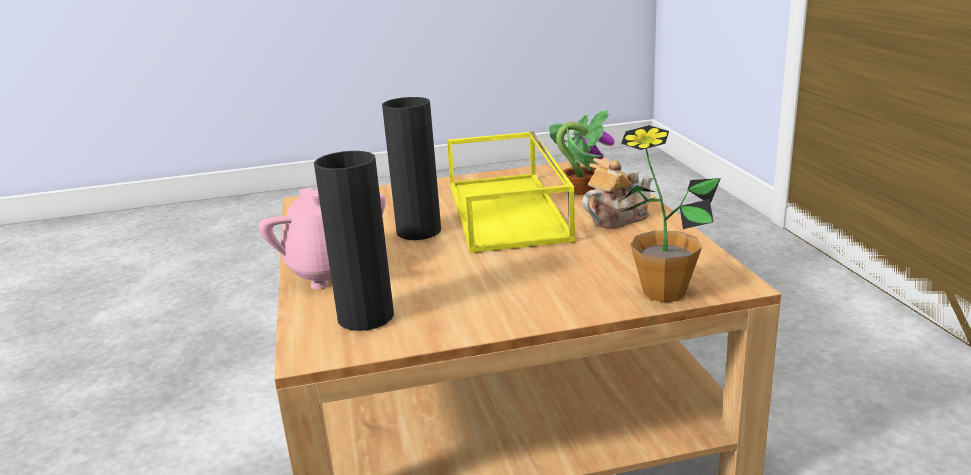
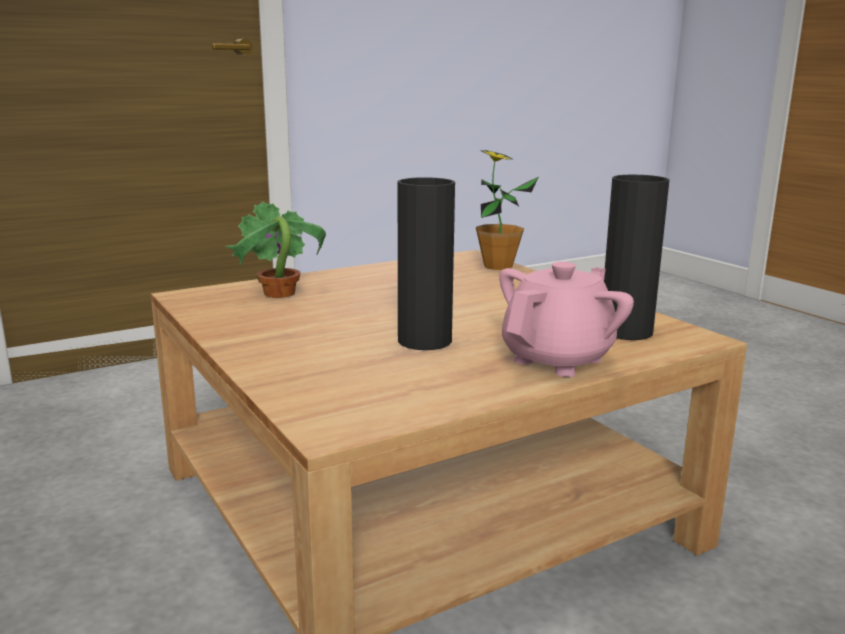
camera: 110 degrees left, 5 degrees down
yellow tray [447,131,575,253] -> none
teapot [582,160,653,229] -> none

